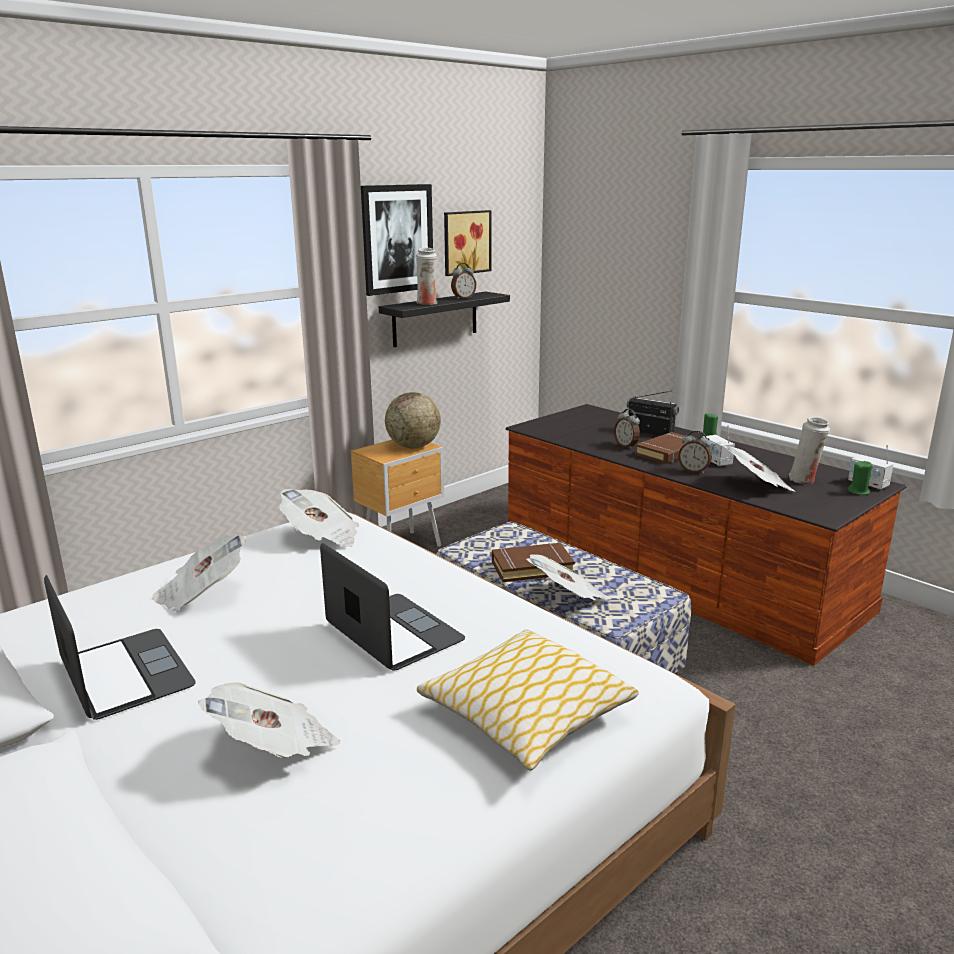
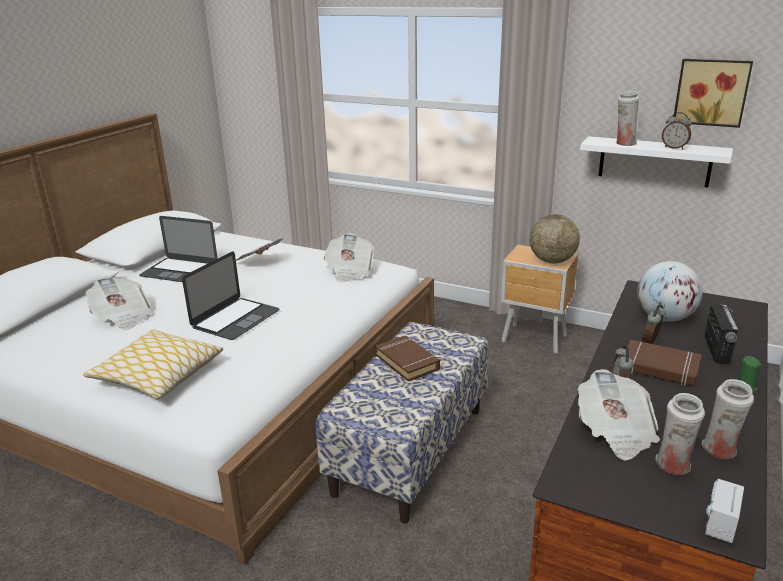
camera: 70 degrees right, 5 degrees up
laptop [44,575,196,720] -> laptop turned 75 degrees clockwise [139,216,218,282]
picture [361,184,433,296] -> none
black shelf [379,292,510,347] -> white shelf [580,136,733,188]
newspaper [526,554,611,600] -> none
radio [702,425,735,466] -> none
green candle [848,461,872,495] -> none
none -> globe [637,261,703,322]
none -> white vase [702,379,754,459]

